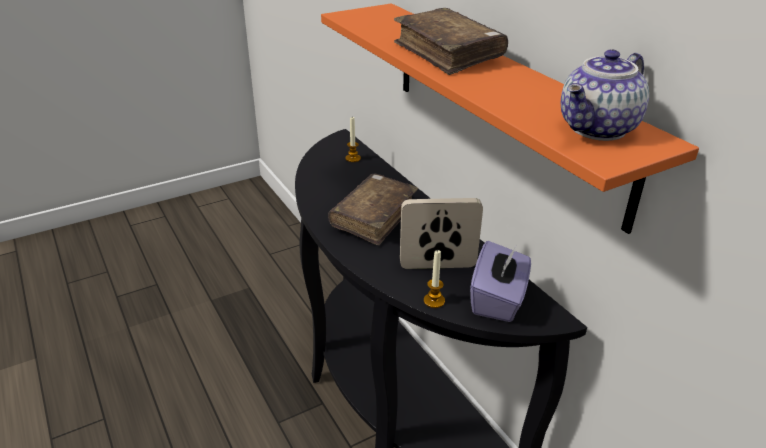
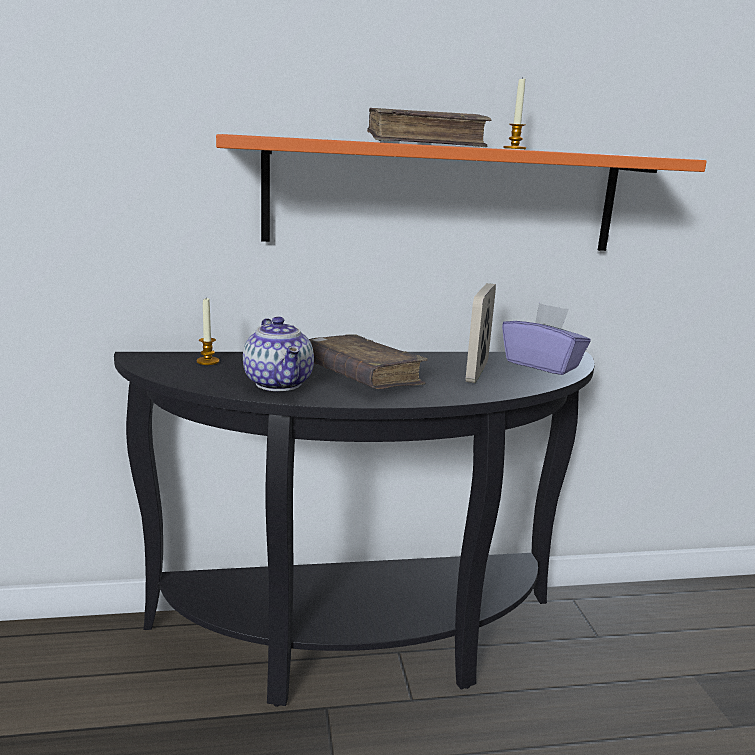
camera: 70 degrees left, 15 degrees down
candle [424,250,445,308] -> candle moved to [503,76,526,149]
teapot [561,49,649,141] -> teapot moved to [243,317,314,391]

